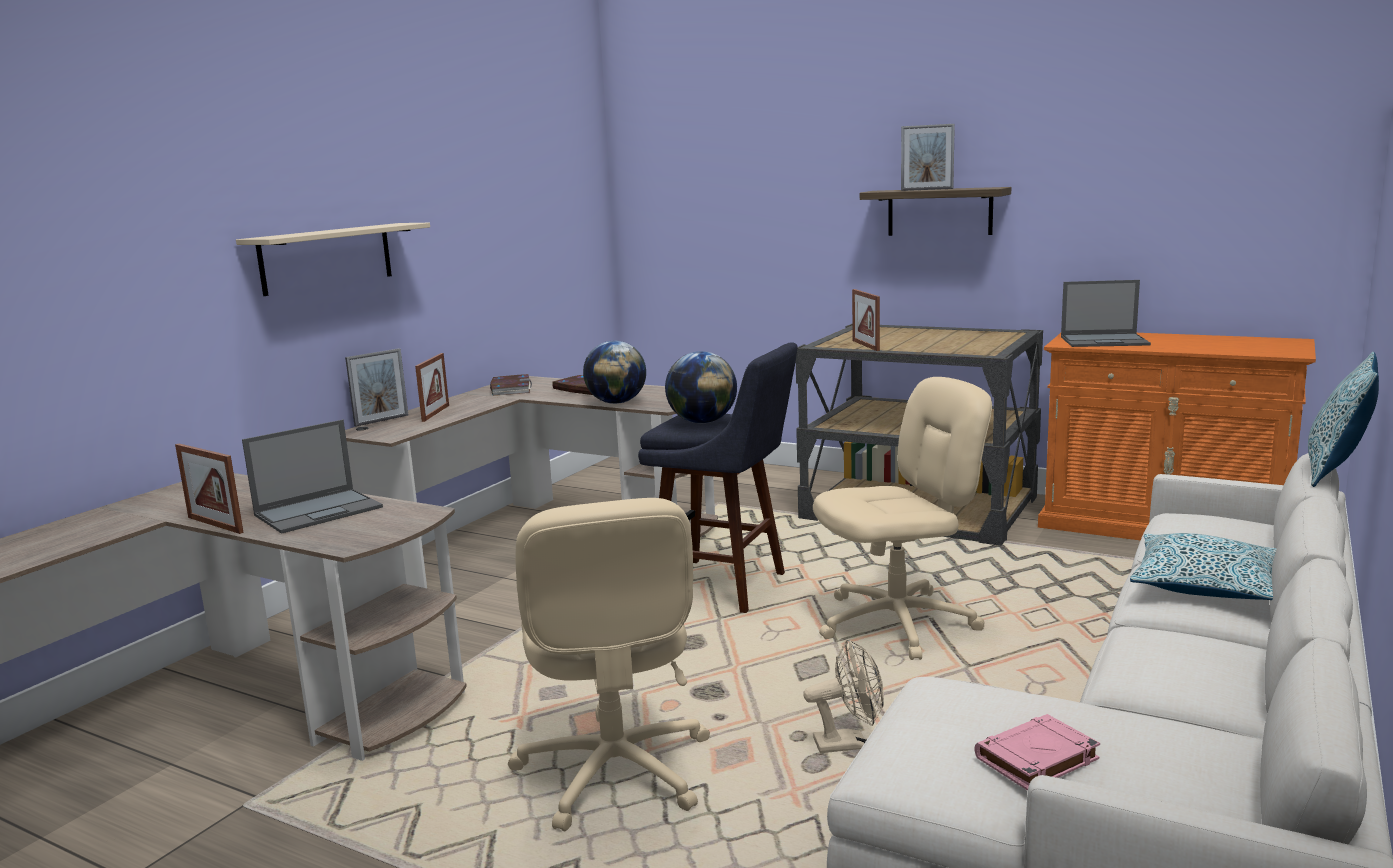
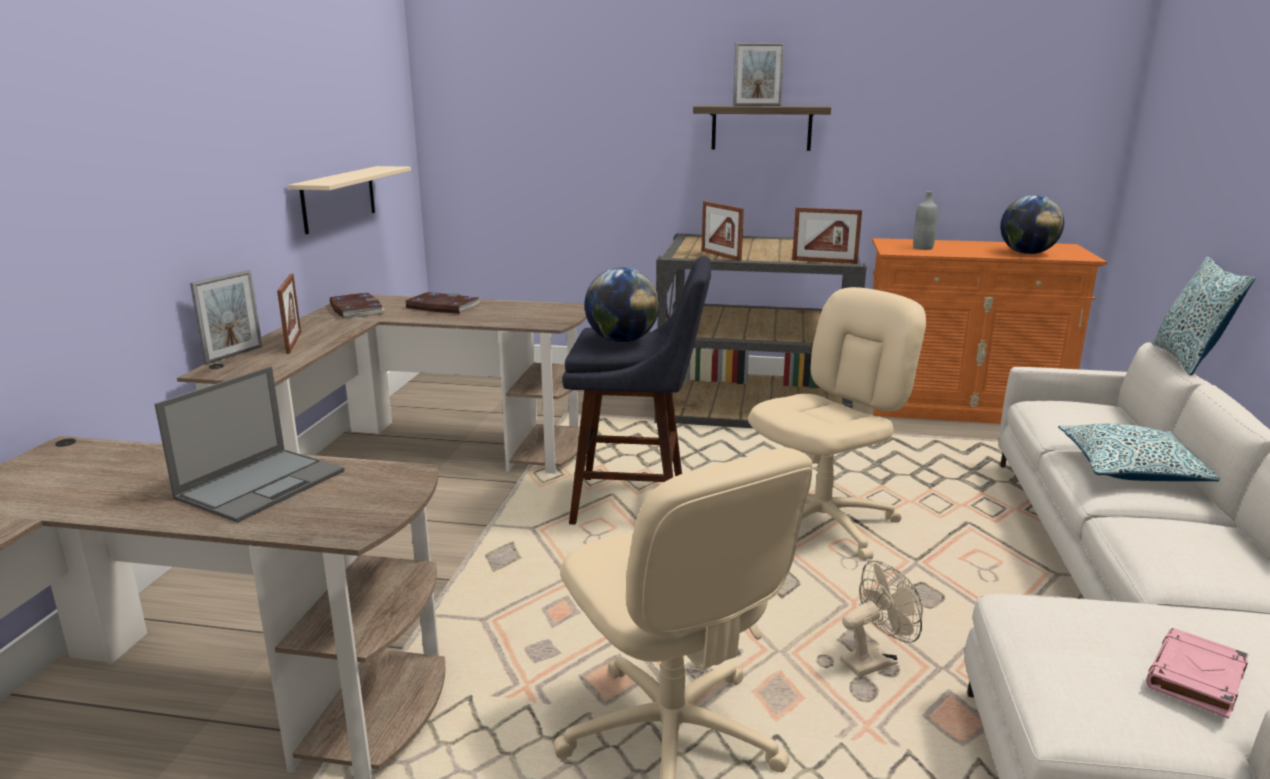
camera: 20 degrees left, 5 degrees up
picture frame [175,444,244,534] -> picture frame moved to [792,207,862,264]
beige shelf [236,223,430,296] -> beige shelf moved to [288,166,411,234]
globe [583,341,646,404] -> globe moved to [1000,195,1064,254]
laptop [1061,280,1151,347] -> grey bottle [913,191,938,250]

